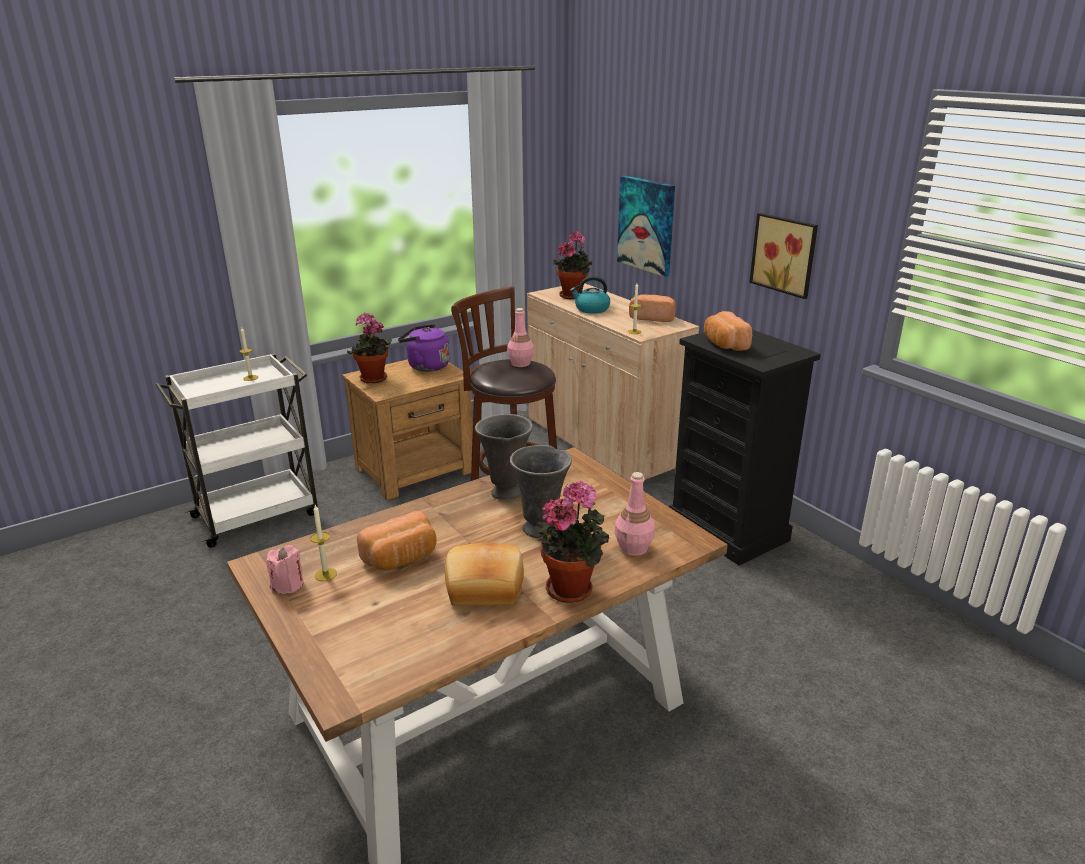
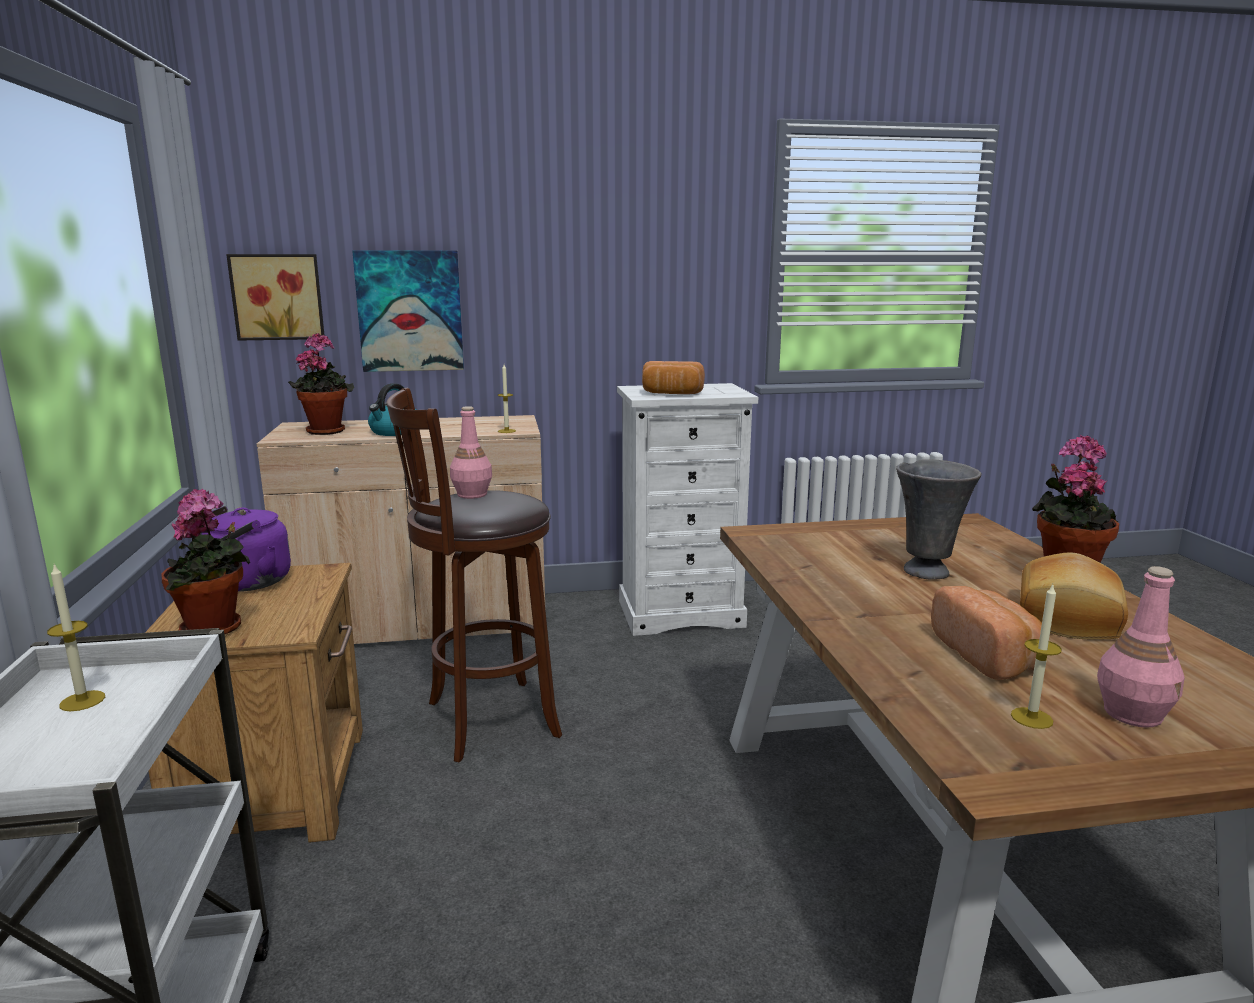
camera: 65 degrees left, 10 degrees down
pink candle [266,545,304,594] -> none
grey vase [475,414,533,500] -> none
pink bottle [615,472,655,556] -> pink bottle moved to [1097,566,1185,728]
bread [629,294,676,322] -> none
black dresser [669,330,821,565] -> white dresser [617,383,758,636]
picture [749,213,818,299] -> picture moved to [226,254,324,341]

